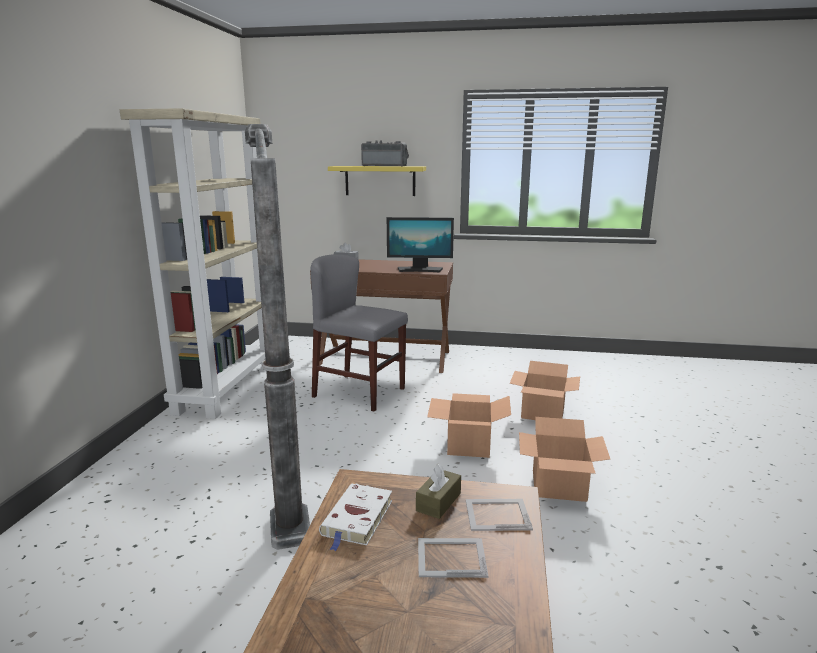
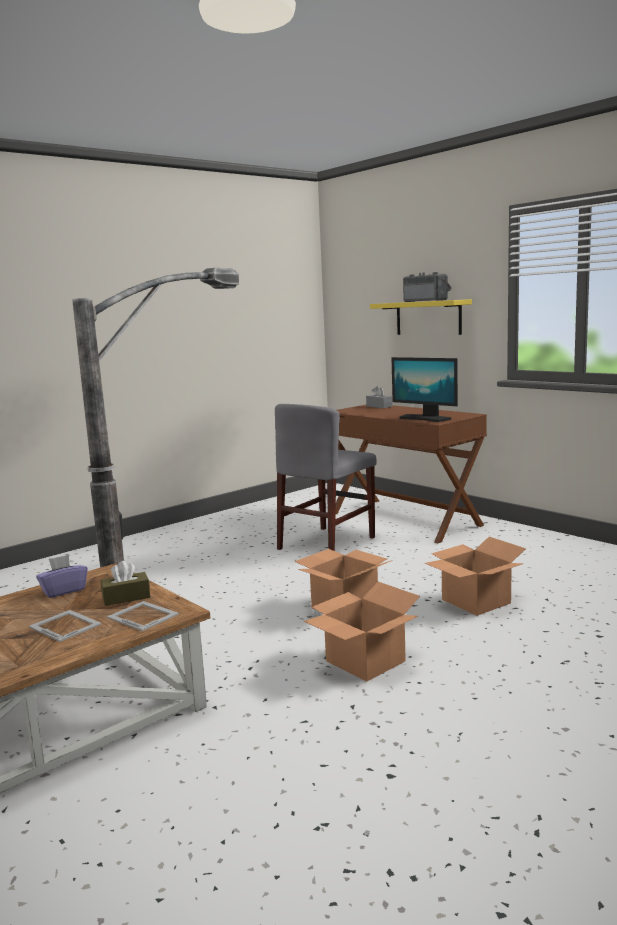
camera: 40 degrees right, 5 degrees down
beige bookcase [120,108,266,419] -> none
grey chair [310,254,408,412] -> grey chair turned 120 degrees counterclockwise [275,404,377,551]
white book [319,483,392,551] -> purple tissue box [36,554,88,598]

